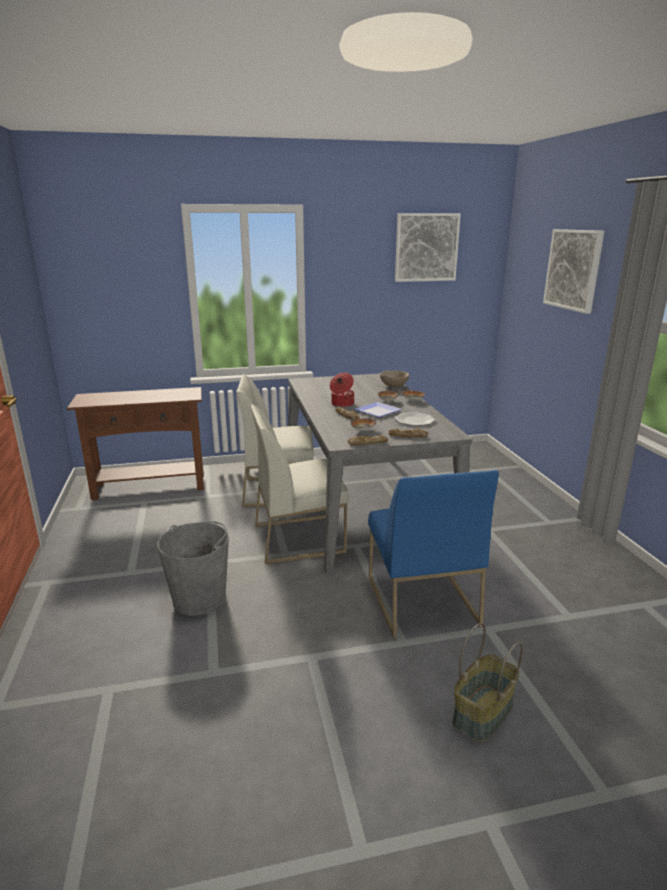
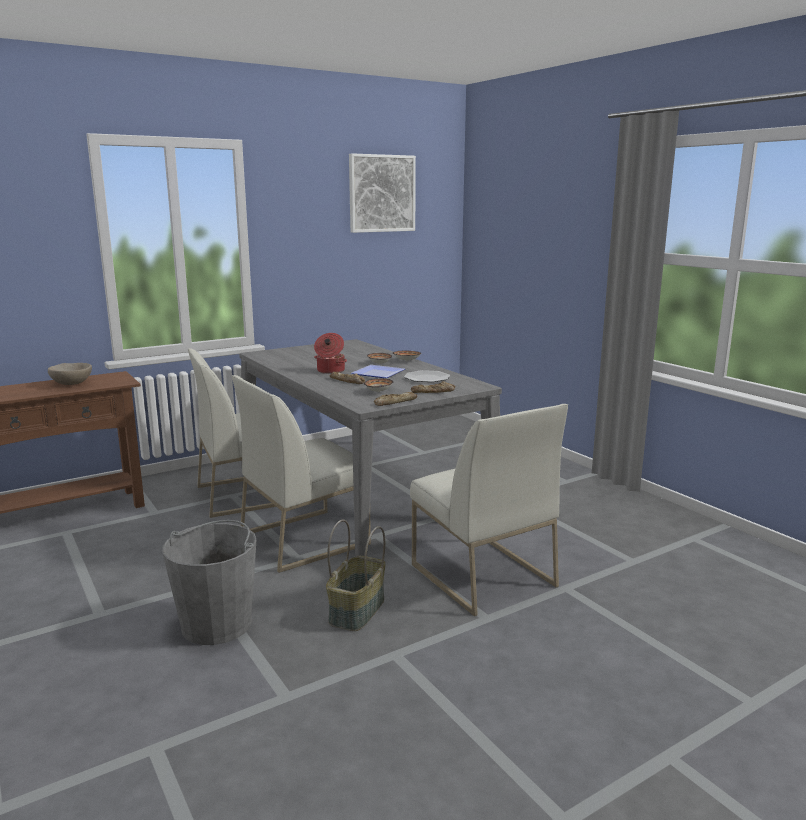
camera: 20 degrees left, 5 degrees down
blue chair [368,470,499,638] -> white chair [410,404,568,616]
beige bowl [380,370,409,387] -> beige bowl moved to [48,363,92,385]
basket [452,623,523,742] -> basket moved to [326,520,385,631]
picture [543,229,604,314] -> none

